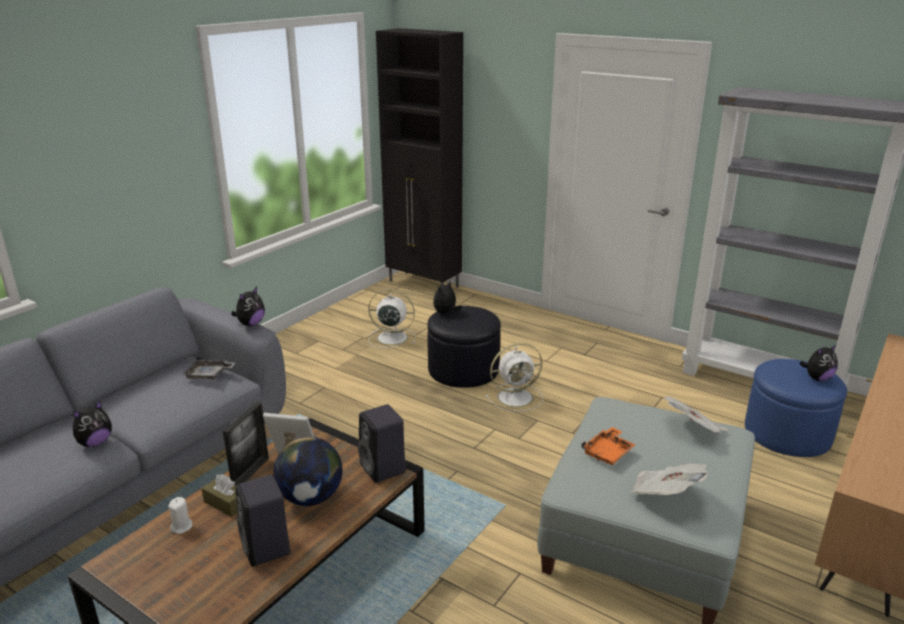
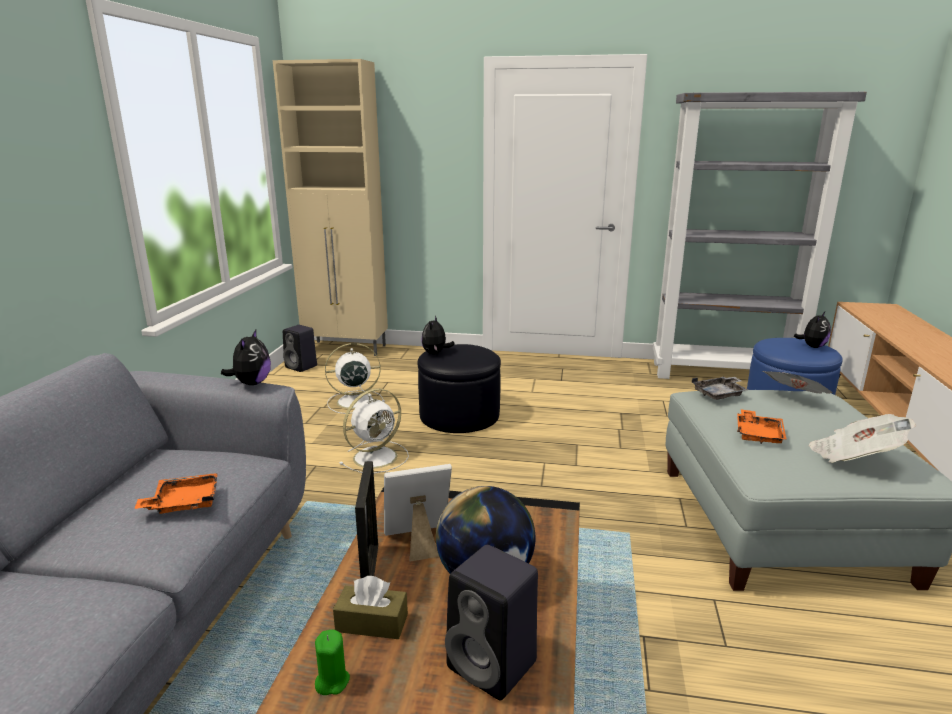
camera: 25 degrees left, 5 degrees down
plush toy [73,400,112,447] -> none
white candle [168,497,192,534] -> green candle [315,630,350,695]
grey tray [182,357,235,380] -> grey tray moved to [692,377,748,400]
black speaker [358,404,406,483] -> black speaker moved to [283,325,317,372]
black cabinet [376,28,463,288] -> beige cabinet [273,59,388,356]
white fan [485,343,543,412] -> white fan moved to [339,388,409,474]
none -> orange tray [134,473,218,514]

